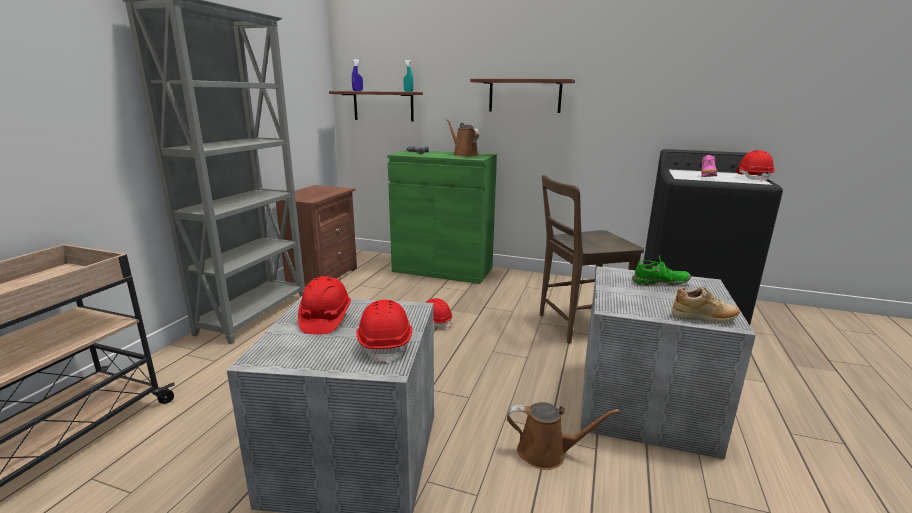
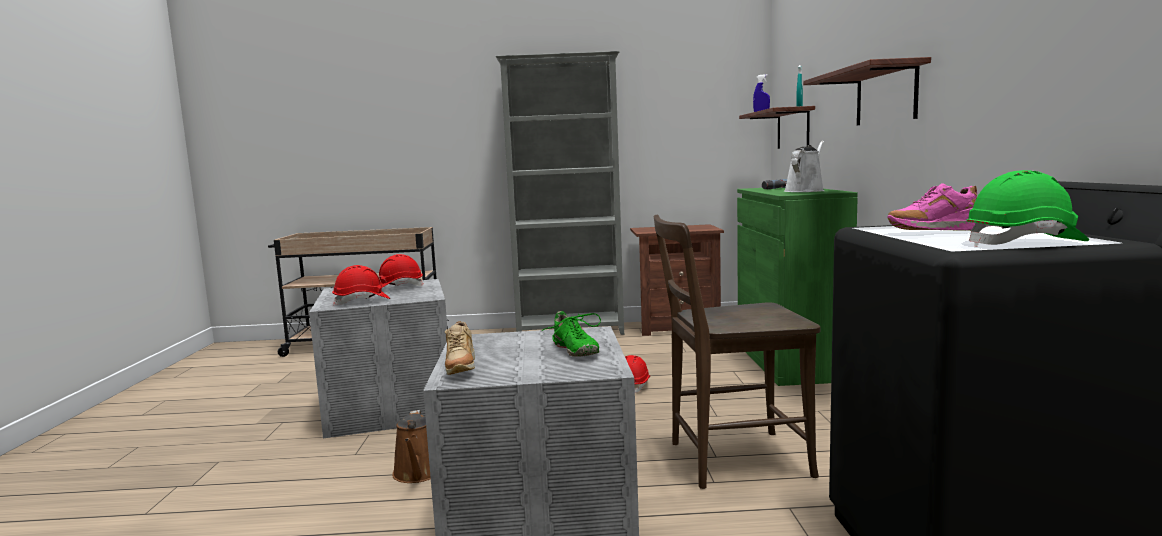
camera: 70 degrees right, 10 degrees down
brown watering can [447,119,479,157] -> white watering can [784,141,824,192]
brown chair [540,175,644,343] -> brown chair turned 60 degrees counterclockwise [654,215,821,489]
red hard hat [736,150,775,182] -> green hard hat [967,170,1089,247]

